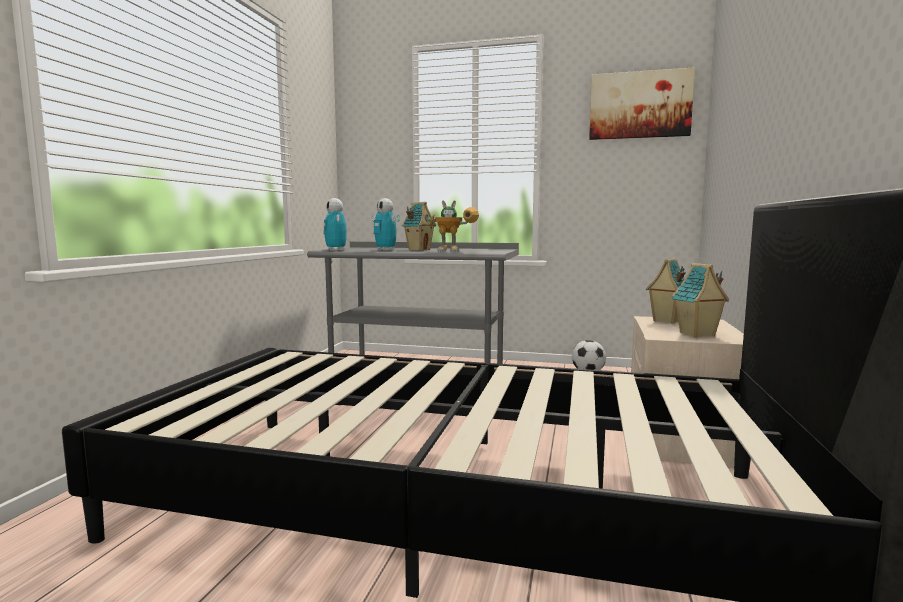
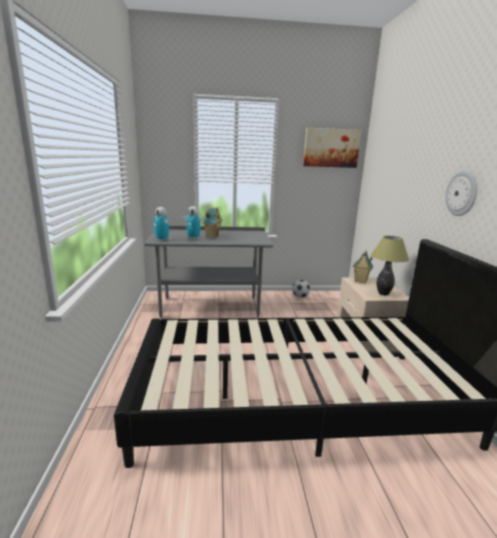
camera: 20 degrees left, 10 degrees up
toy robot [428,200,479,252] -> none
toy house [672,263,729,338] -> table lamp [371,236,409,295]
none -> wall clock [445,171,477,216]

